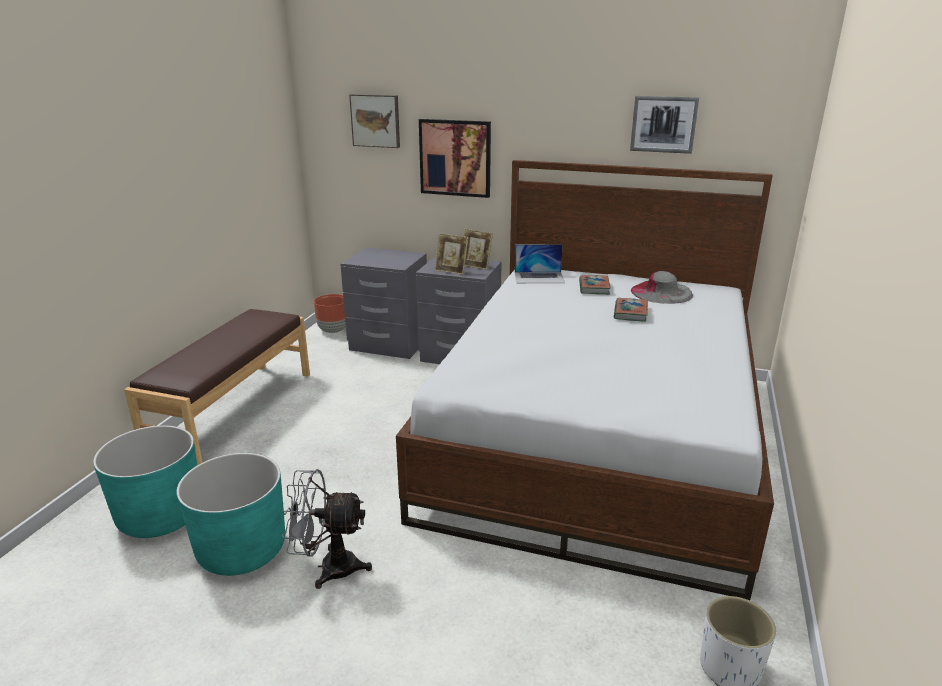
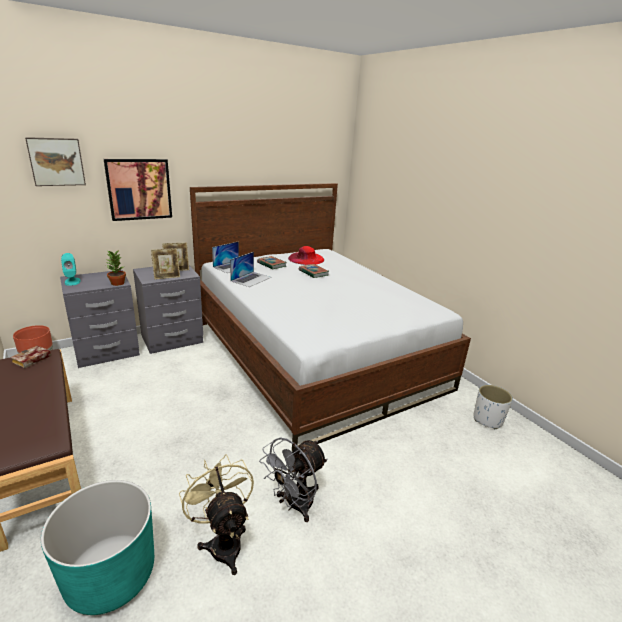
camera: 50 degrees left, 0 degrees up
turquoise planter [176,453,285,576] -> beige fan [179,454,254,575]
picture [630,96,699,154] -> none
grey hat [631,271,693,304] -> red hat [288,246,324,265]
none -> book [10,346,51,368]
none -> turquoise speaker [61,253,80,286]
none -> potted plant [106,250,126,286]
none -> laptop [230,252,272,287]

